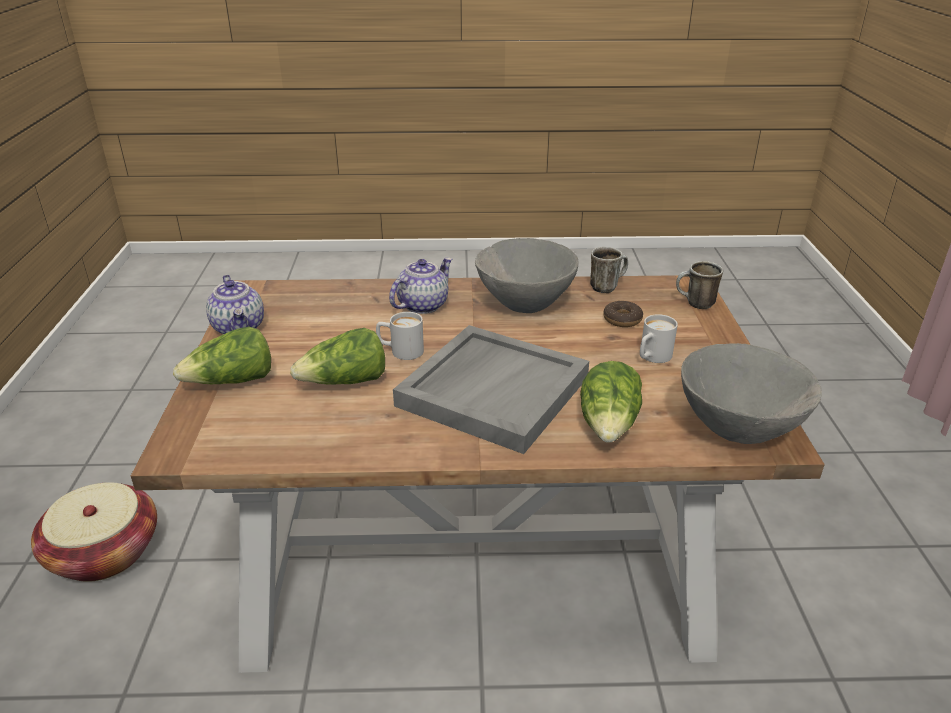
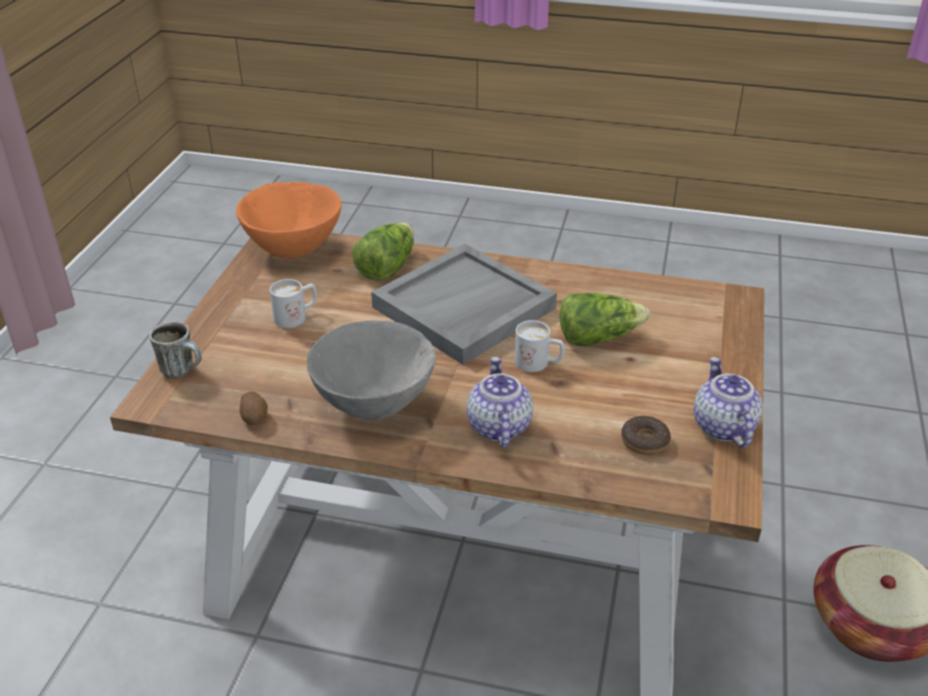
camera: 165 degrees left, 5 degrees up
lettuce [173,327,271,384] -> none
teapot [389,257,452,314] -> teapot turned 120 degrees clockwise [467,357,533,447]
mug [590,247,628,293] -> potato [239,392,268,425]
donut [603,301,643,327] -> donut moved to [621,416,671,455]
grey bowl [681,343,822,444] -> orange bowl [236,182,342,259]

